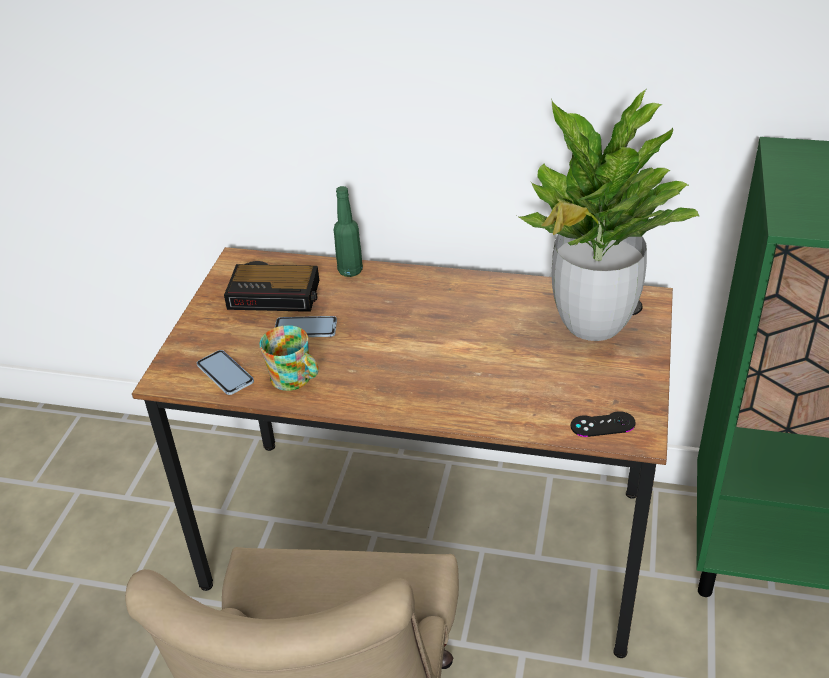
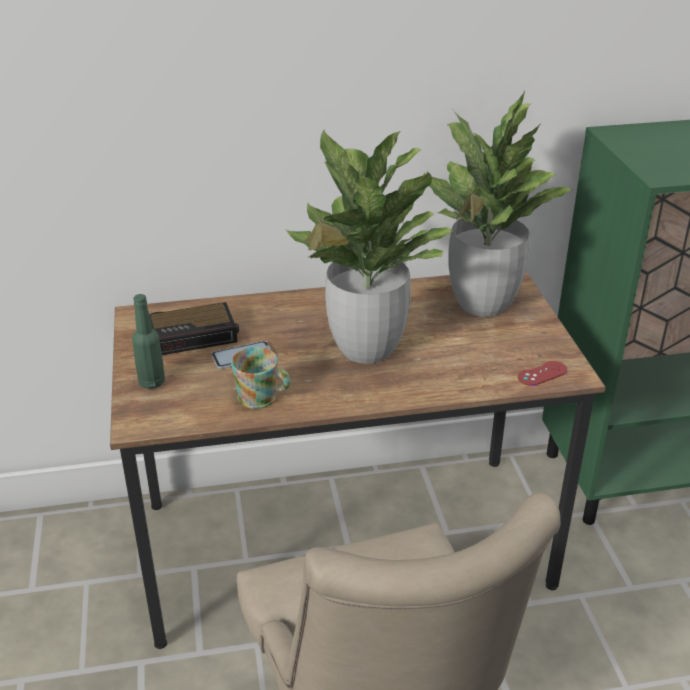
camera: 25 degrees left, 5 degrees down
phone [197,350,254,395] -> none
green bottle [334,186,363,277] -> green bottle moved to [132,294,165,389]
black game controller [571,411,636,437] -> red game controller [518,361,567,386]
none -> potted plant [286,129,453,364]

